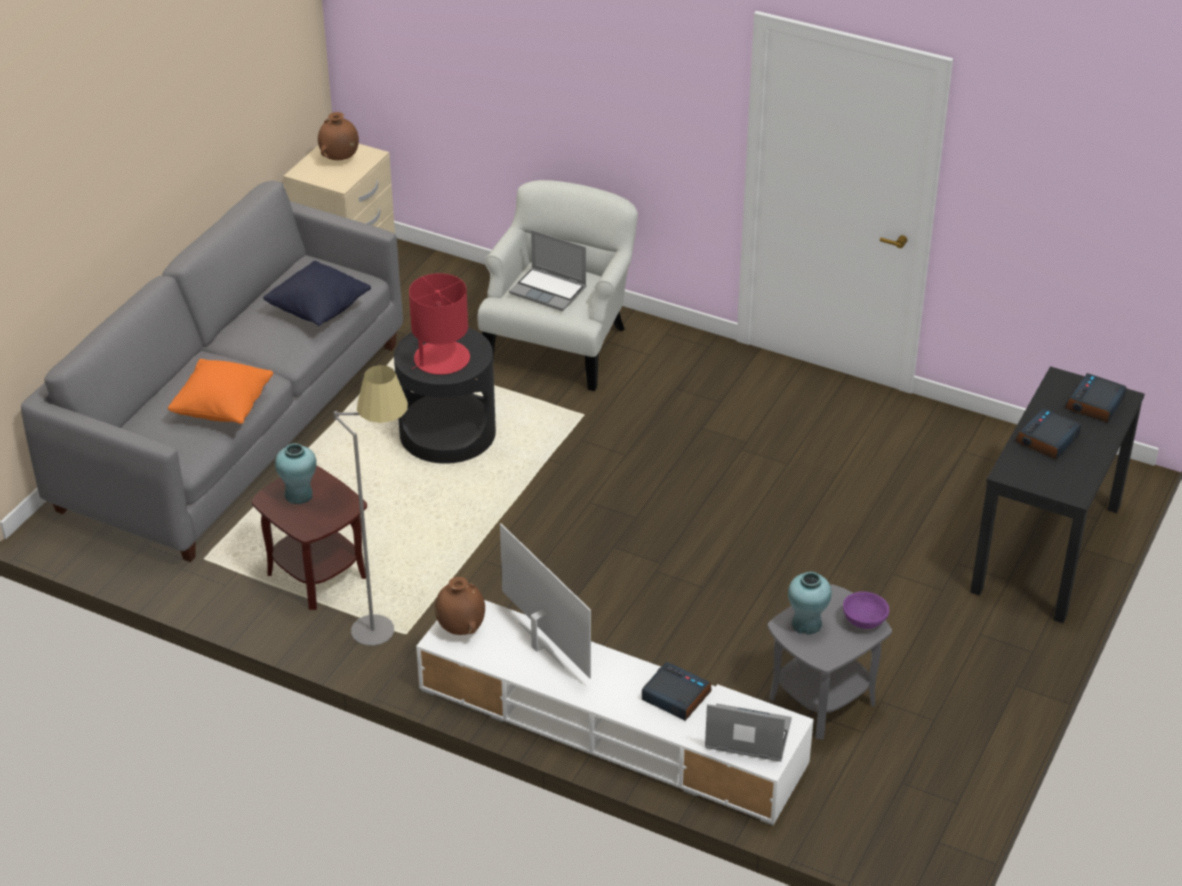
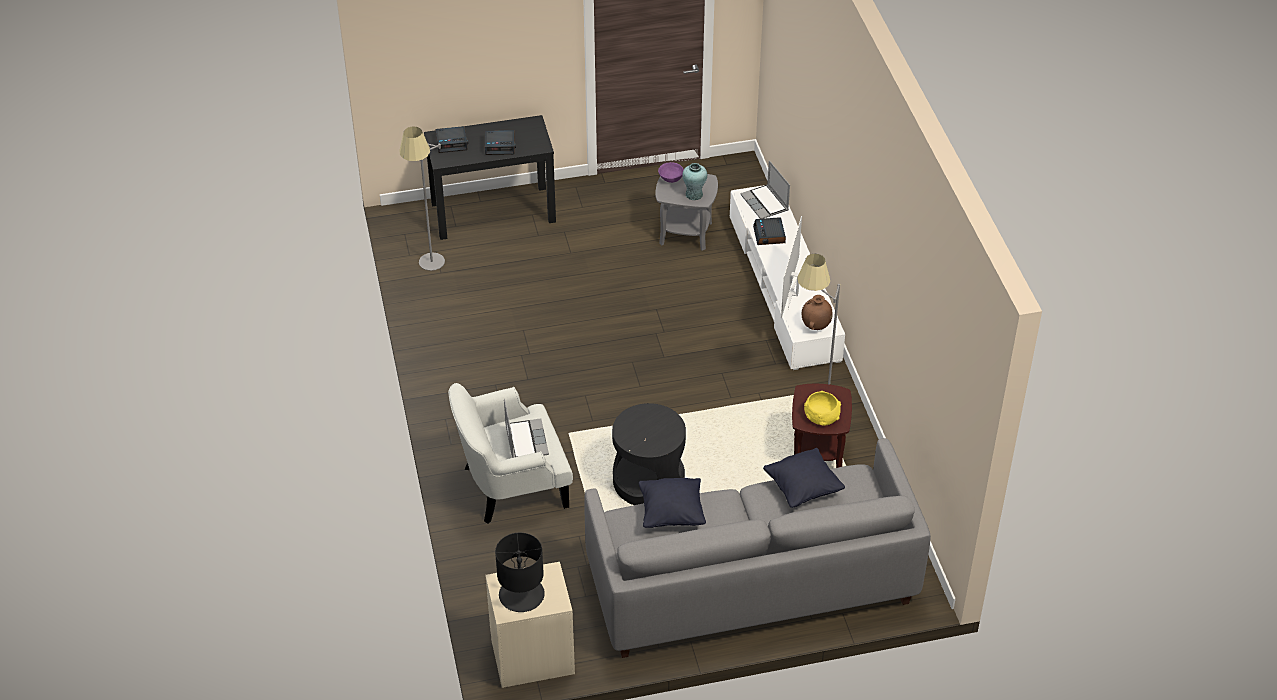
camera: 130 degrees left, 5 degrees up
orange pillow [168,359,273,424] -> black pillow [763,448,845,508]
turquoise vase [275,443,317,504] -> yellow bowl [804,391,841,426]
brown vase [318,112,359,160] -> black table lamp [495,533,545,612]
red table lamp [409,273,470,375] -> none
none -> grey floor lamp [399,127,445,271]

